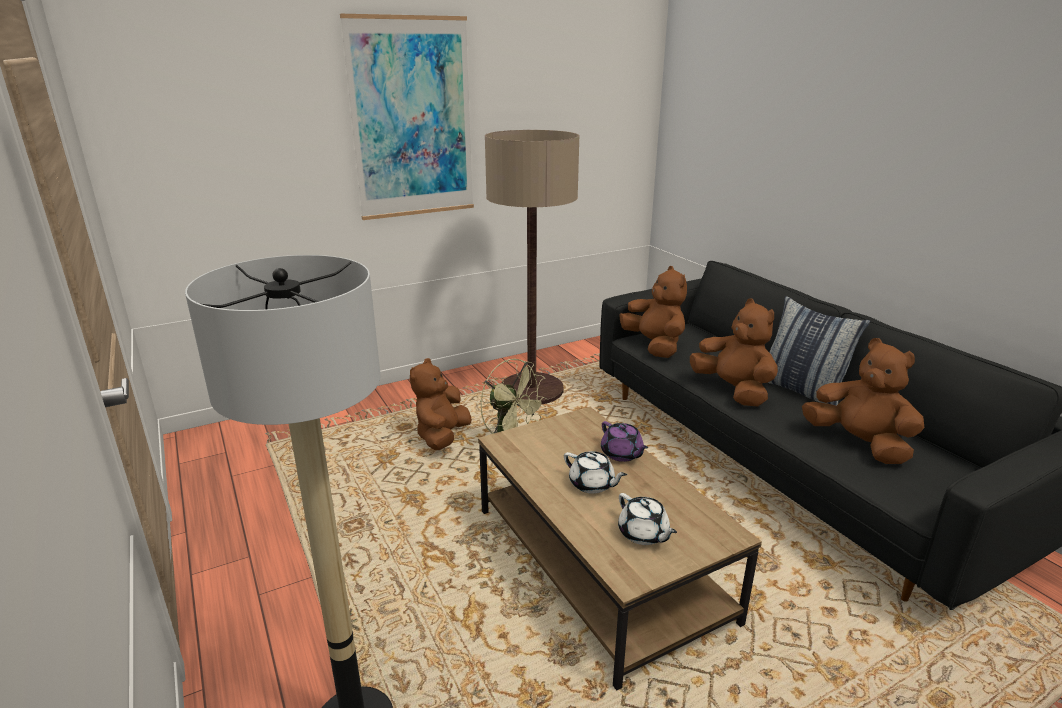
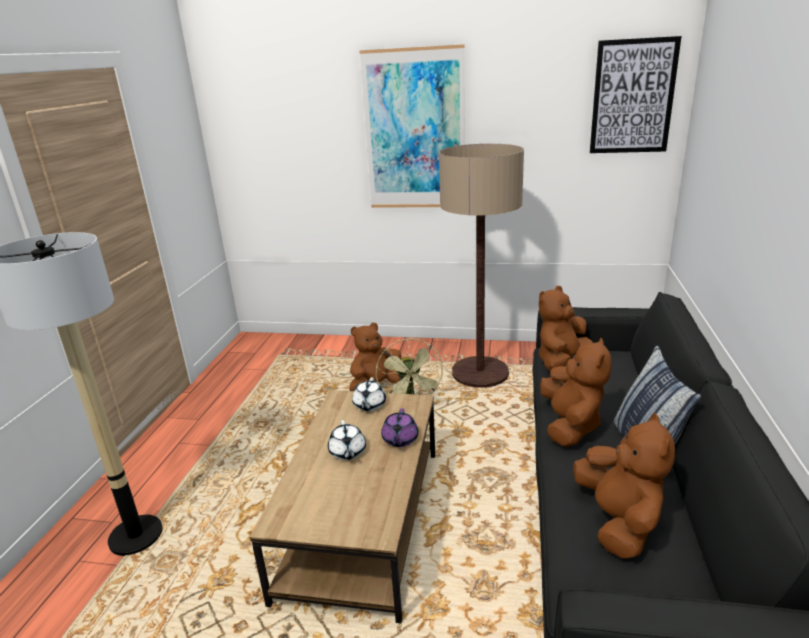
camera: 40 degrees right, 0 degrees up
white teapot [618,493,677,545] -> white teapot moved to [352,377,386,411]
brown plush toy [619,266,687,358] -> brown plush toy turned 150 degrees counterclockwise [539,286,593,371]
none -> picture [590,36,681,153]

